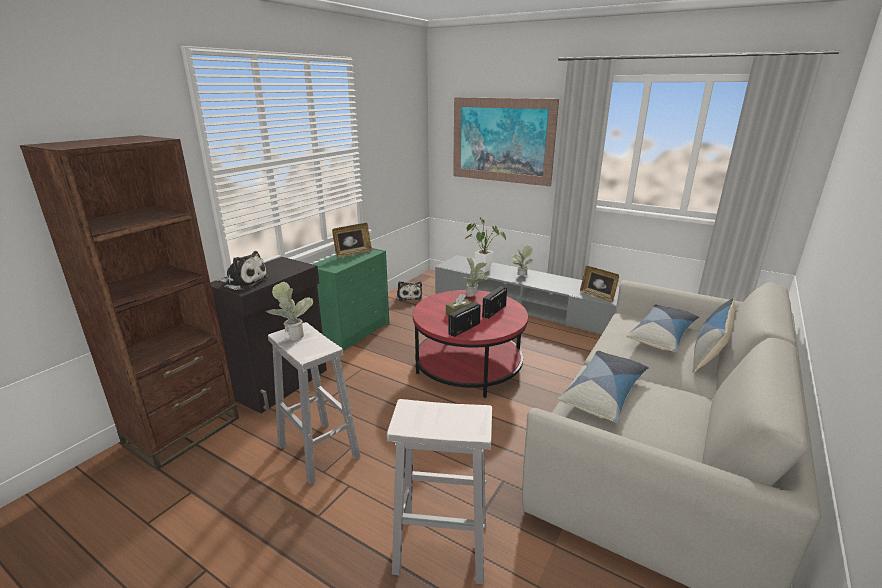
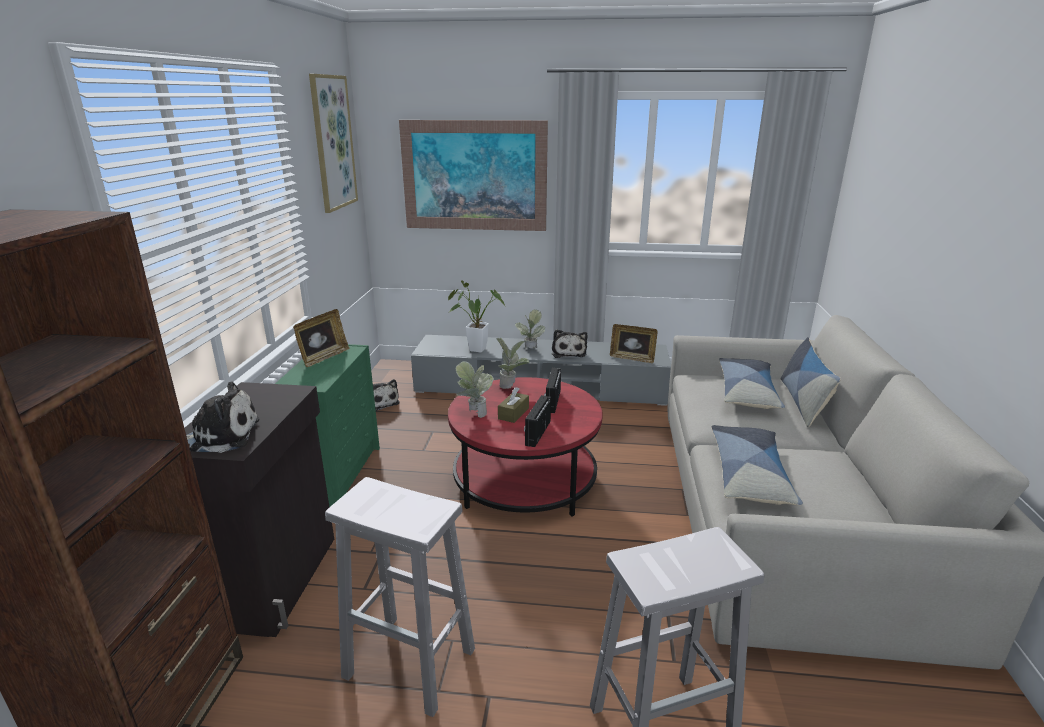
camera: 25 degrees left, 0 degrees up
potted plant [266,282,313,341] -> potted plant moved to [456,361,494,418]
none -> picture [309,74,358,213]
none -> plush toy [552,329,587,358]

